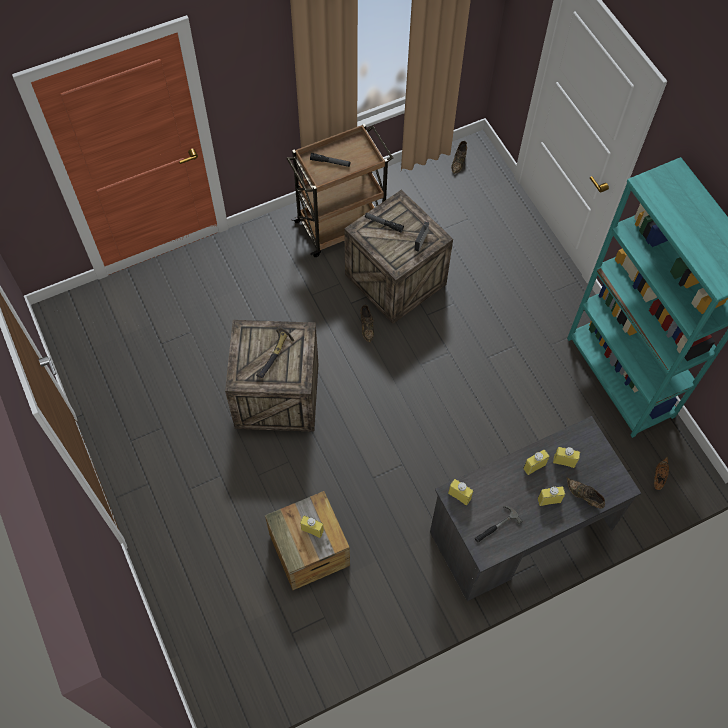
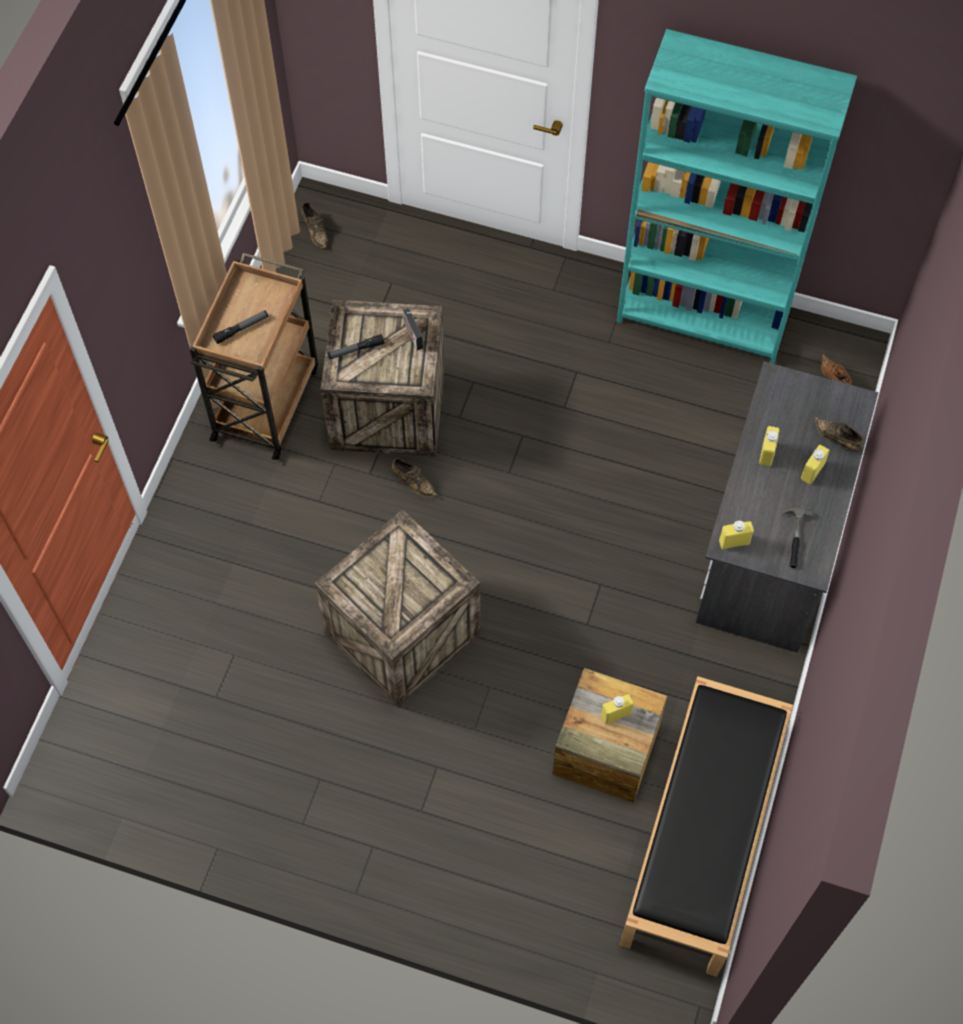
camera: 45 degrees left, 0 degrees up
hammer [256,326,294,378] -> none
yellow bottle [553,447,580,468] -> none
brown shoe [567,477,605,509] -> brown shoe turned 45 degrees clockwise [814,416,863,451]
none -> black bench [619,676,793,977]

